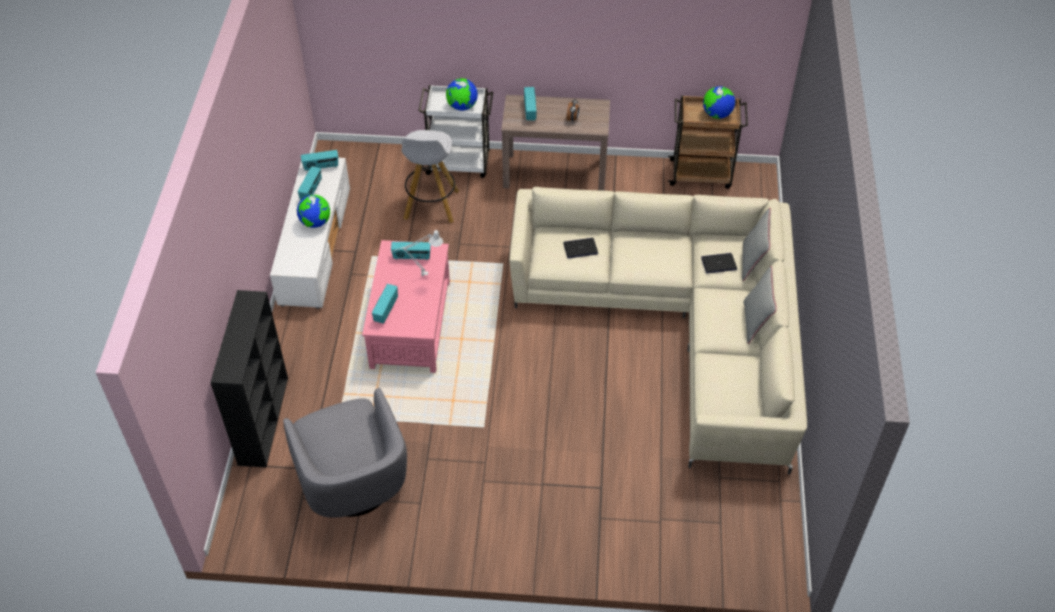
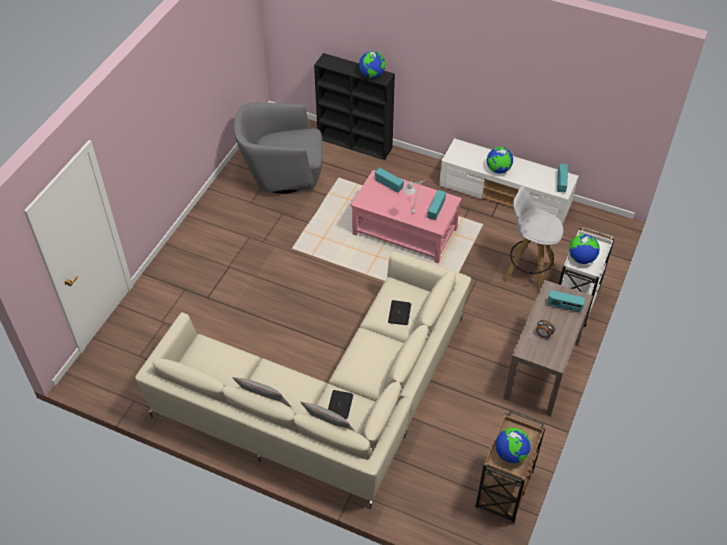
camera: 110 degrees right, 0 degrees up
radio [298,166,322,200] -> none
none -> globe [359,51,386,78]

